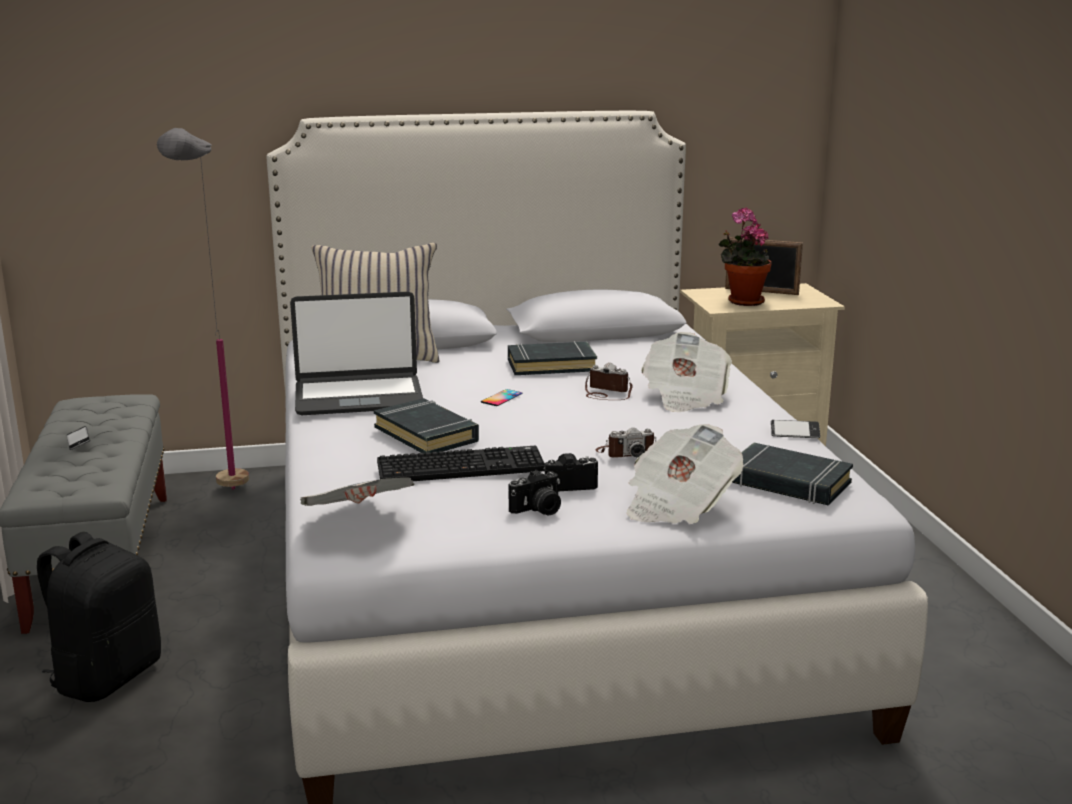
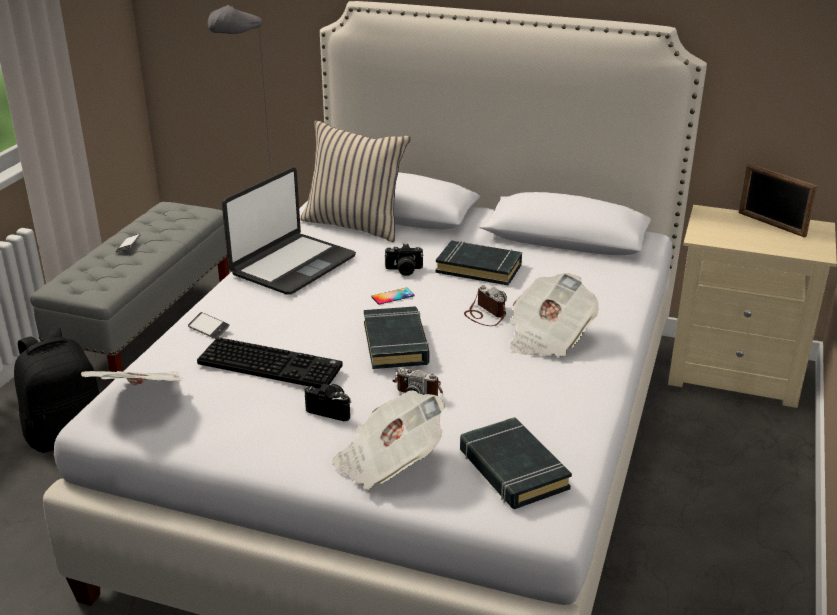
camera: 30 degrees right, 10 degrees up
laptop [290,292,423,415] -> laptop turned 75 degrees counterclockwise [222,167,356,295]
black book [374,398,479,454] -> black book moved to [364,307,430,369]
camera [508,470,561,515] -> camera moved to [385,244,423,276]
potted plant [718,207,772,306] -> none
phone [771,420,820,438] -> phone moved to [188,312,229,339]

